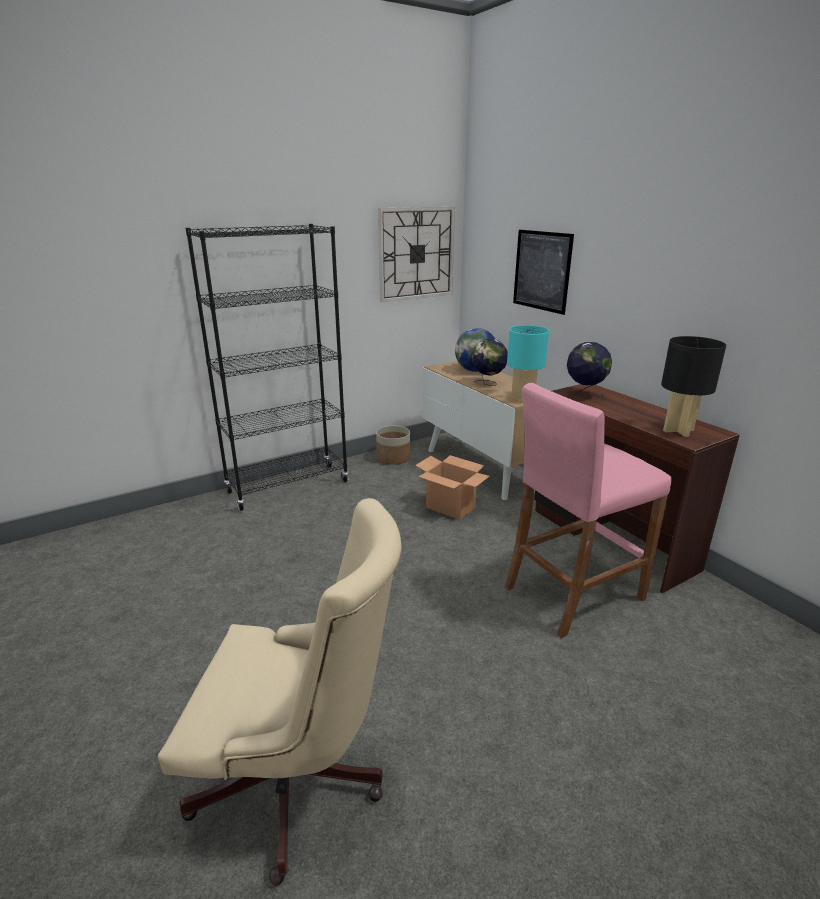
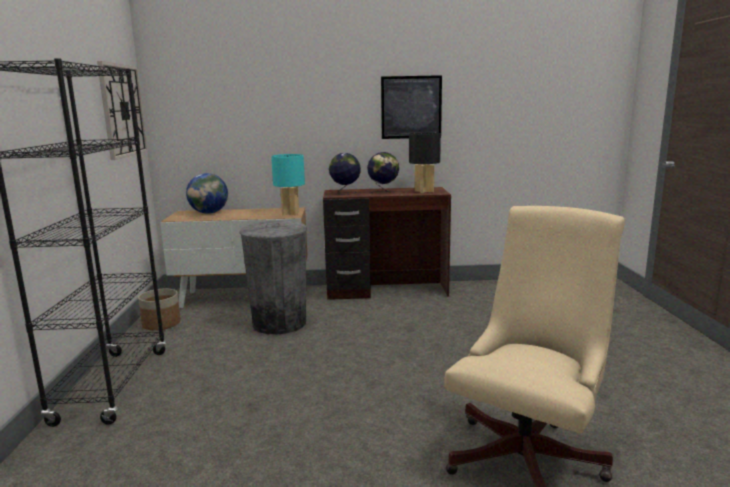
camera: 60 degrees left, 10 degrees down
cardboard box [415,455,490,520] -> grey trash can [240,221,307,335]
globe [472,339,508,386] -> globe moved to [367,152,399,194]
pink stool [505,383,671,638] -> none
picture [513,230,574,315] -> picture moved to [381,75,442,139]

